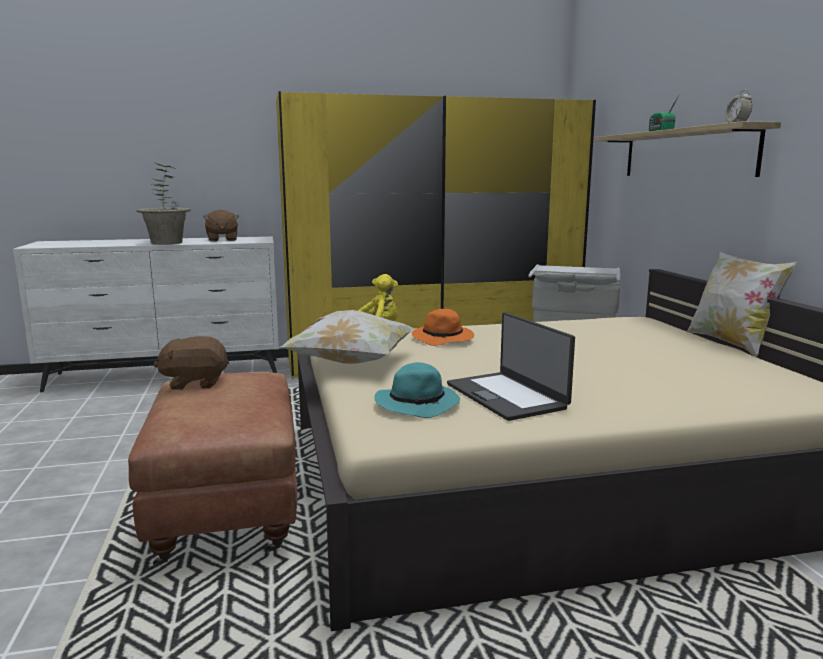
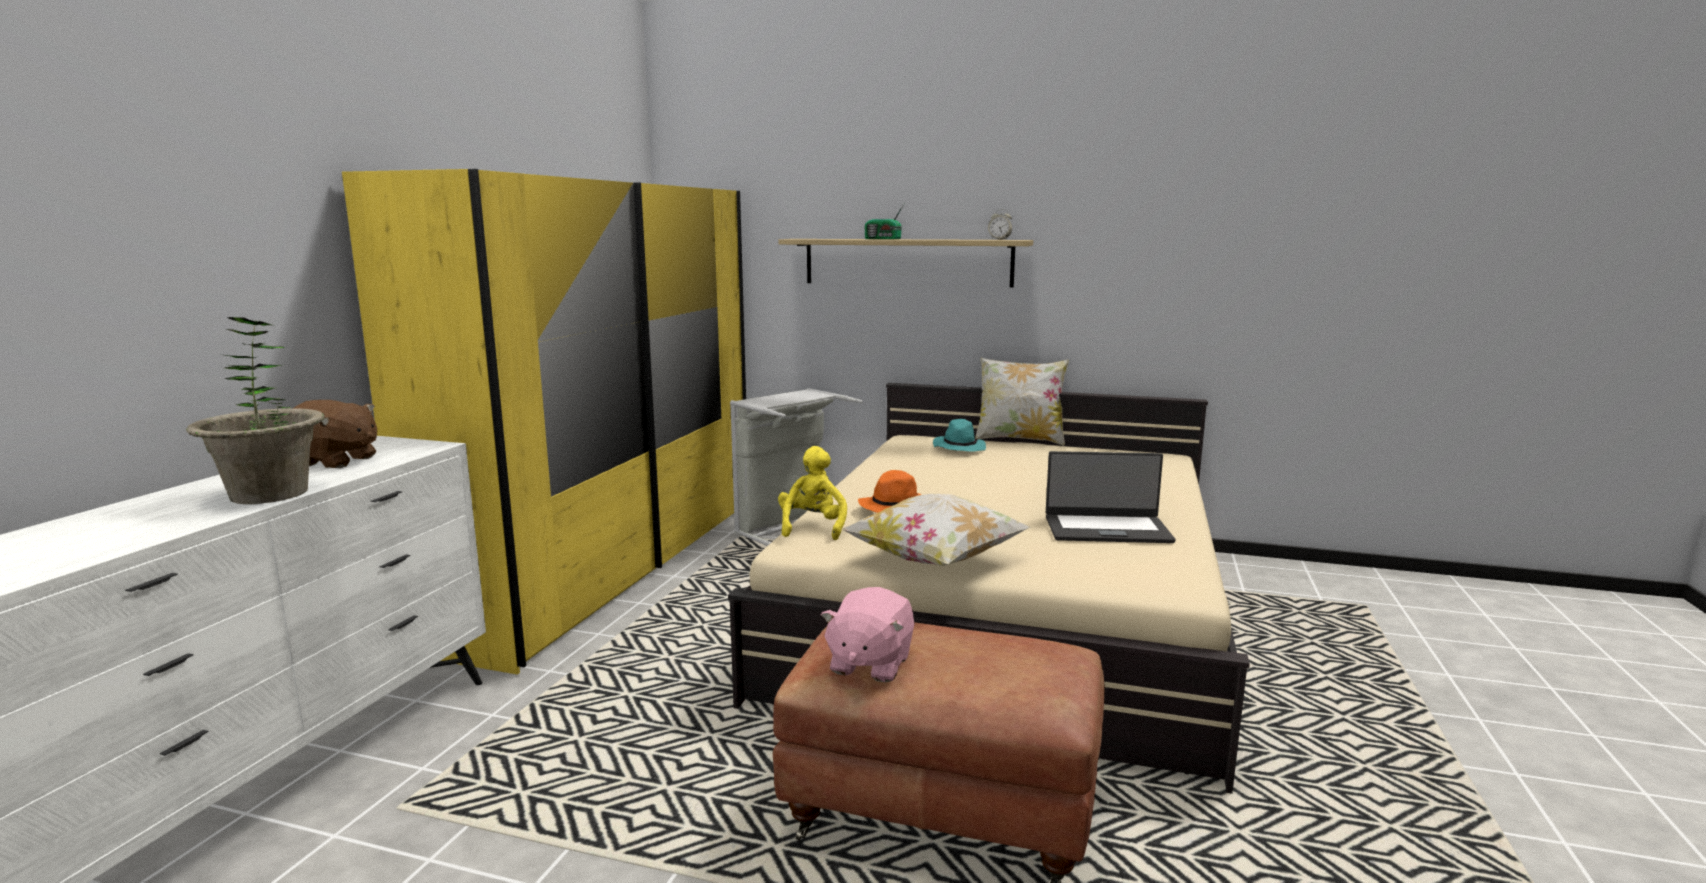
camera: 60 degrees left, 0 degrees up
brown plush toy [154,336,229,390] -> pink plush toy [821,587,915,682]
turquoise hat [374,362,460,418] -> turquoise hat moved to [933,419,986,452]

